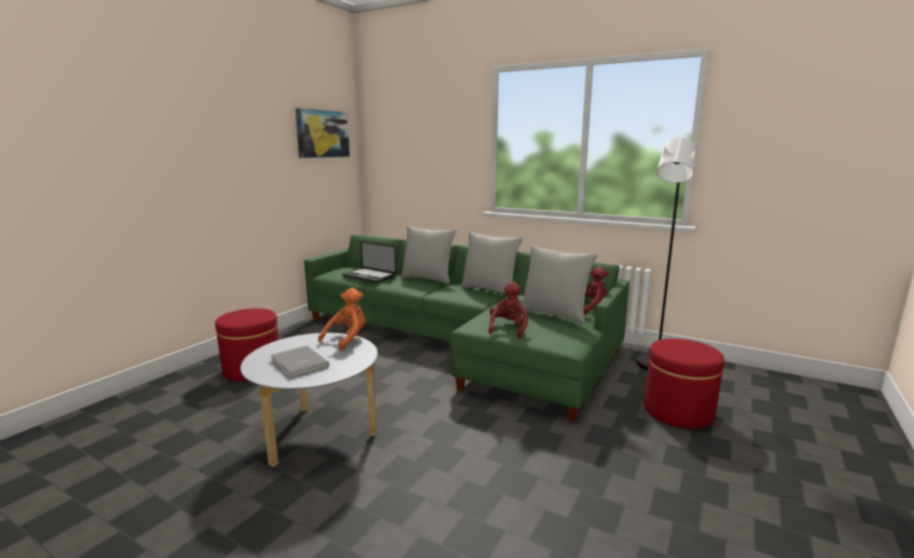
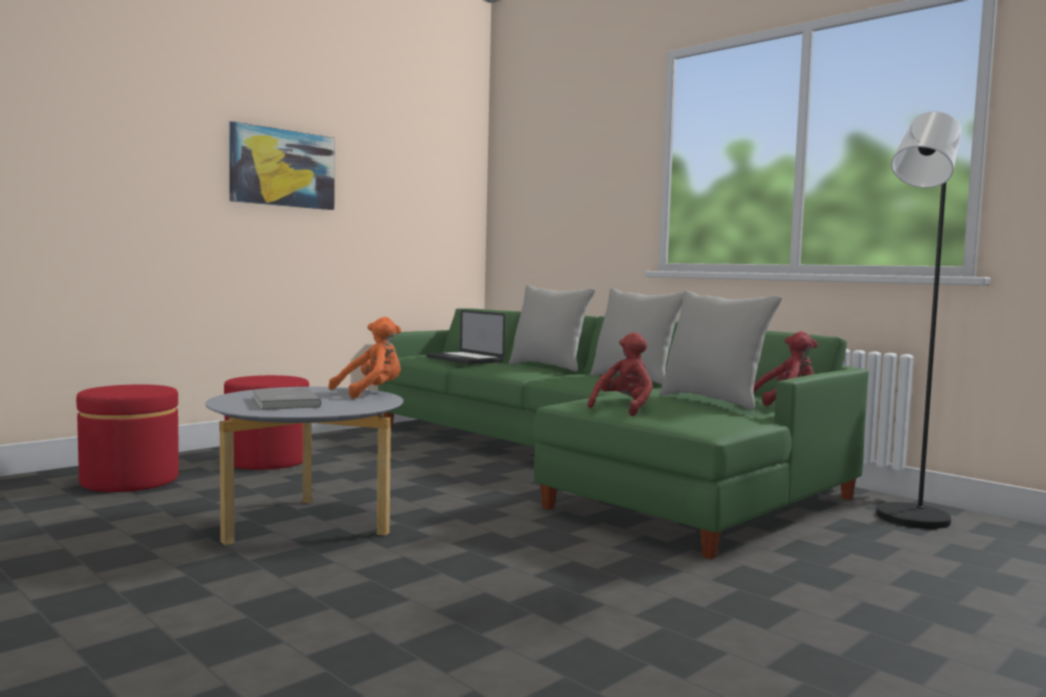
camera: 15 degrees right, 10 degrees down
picture [295,108,350,158] -> picture moved to [229,121,335,210]
red ottoman [644,339,724,429] -> red ottoman moved to [76,384,179,492]

